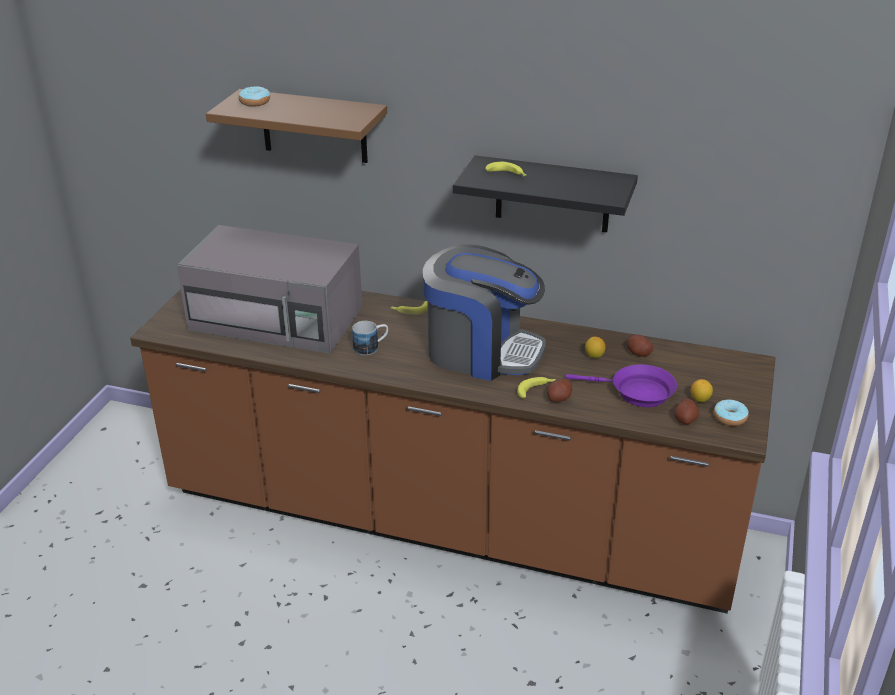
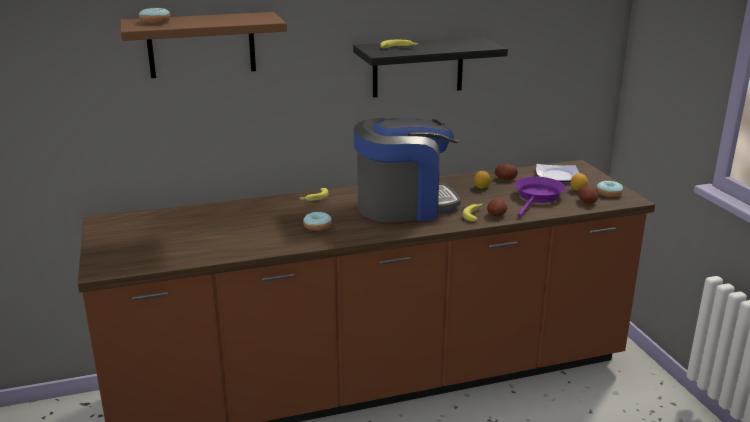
camera: 35 degrees left, 10 degrees down
grey microwave [177,225,362,354] -> none
mug [352,321,388,355] -> donut [303,212,332,231]
purple frying pan [565,365,677,407] -> purple frying pan turned 45 degrees counterclockwise [515,177,565,217]
none -> plate [536,164,579,182]

